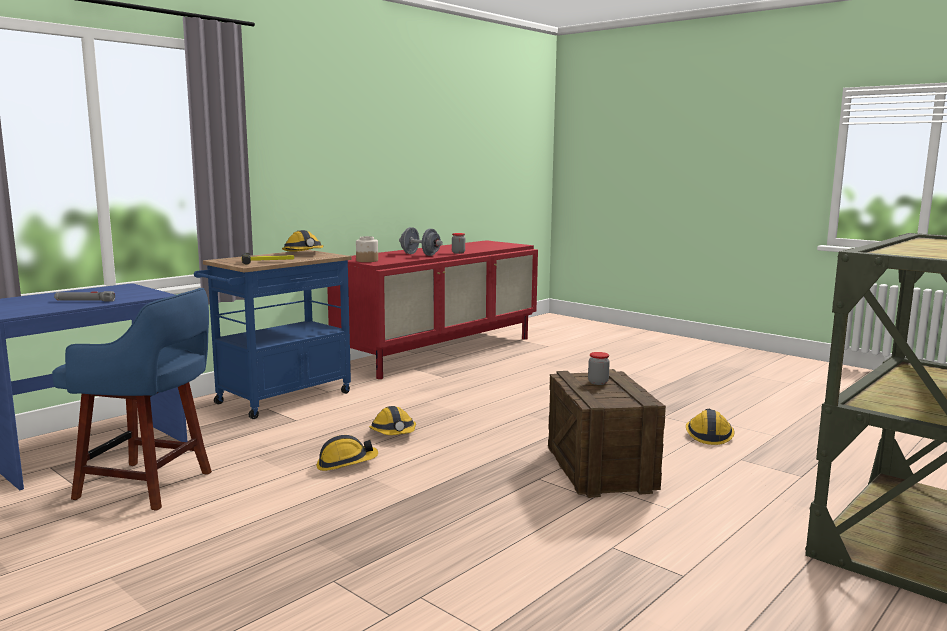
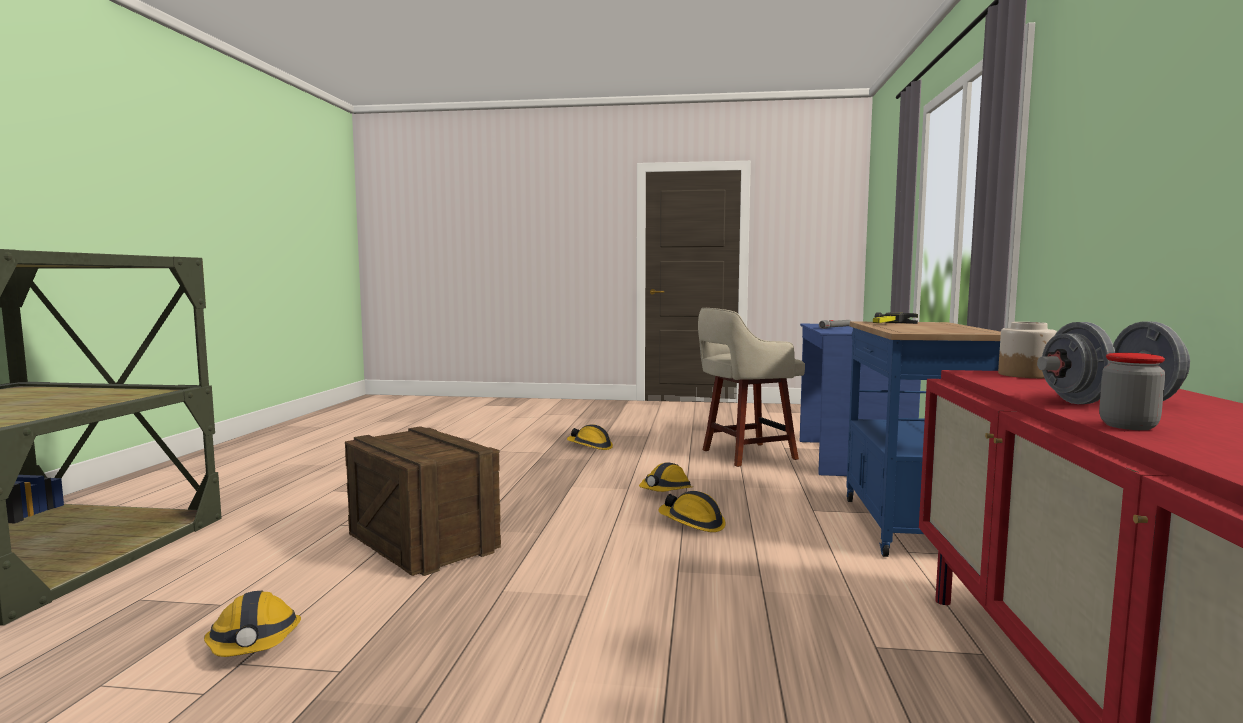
camera: 145 degrees right, 5 degrees down
blue stool [52,288,212,510] -> beige stool [698,308,805,467]
hard hat [282,230,324,252] -> hard hat moved to [567,424,613,450]
jar [588,352,610,385] -> none

